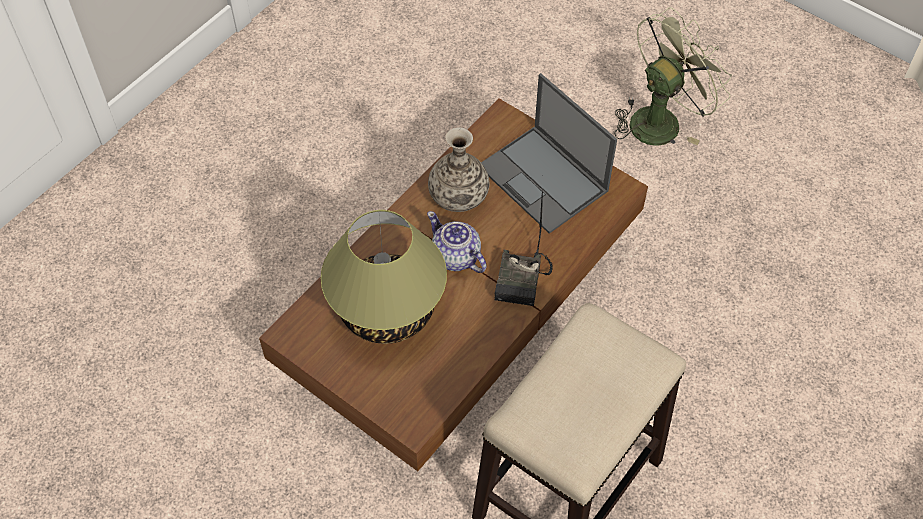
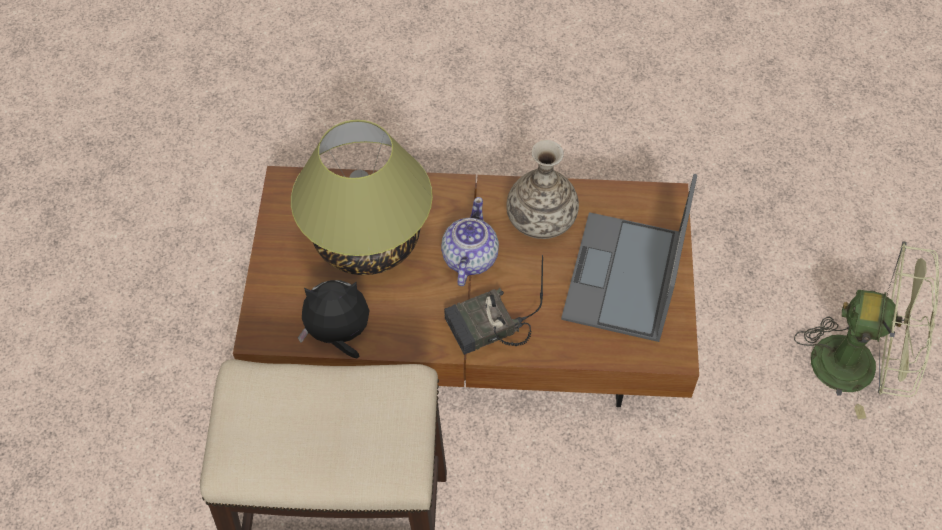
camera: 55 degrees right, 0 degrees up
none -> plush toy [298,280,370,359]

